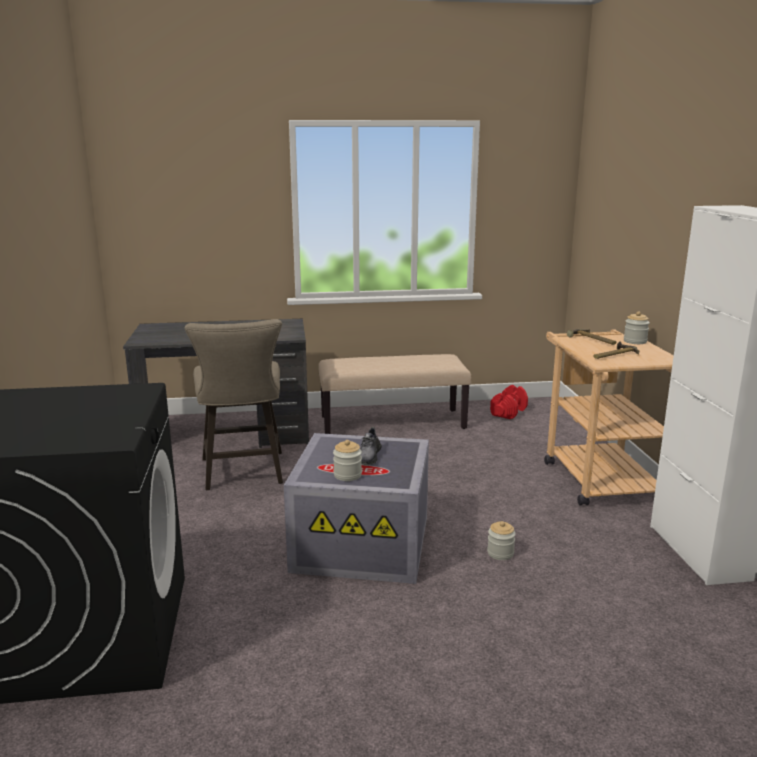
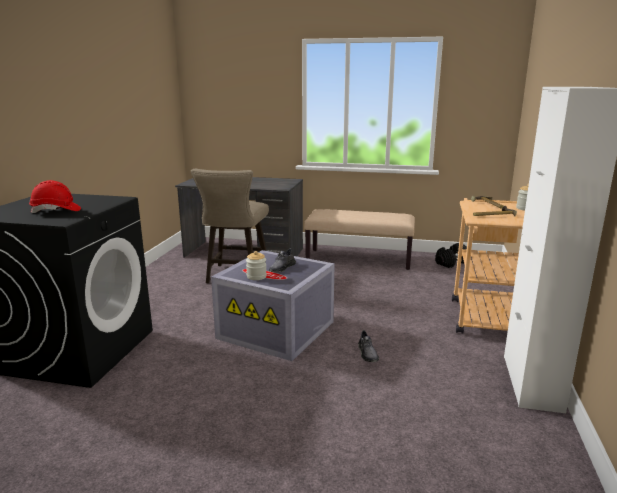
camera: 20 degrees right, 0 degrees up
jar [487,521,516,560] -> grey shoe [358,330,379,362]
red dumbbell [490,385,528,419] -> black dumbbell [435,243,467,268]
none -> red hard hat [29,180,81,213]

